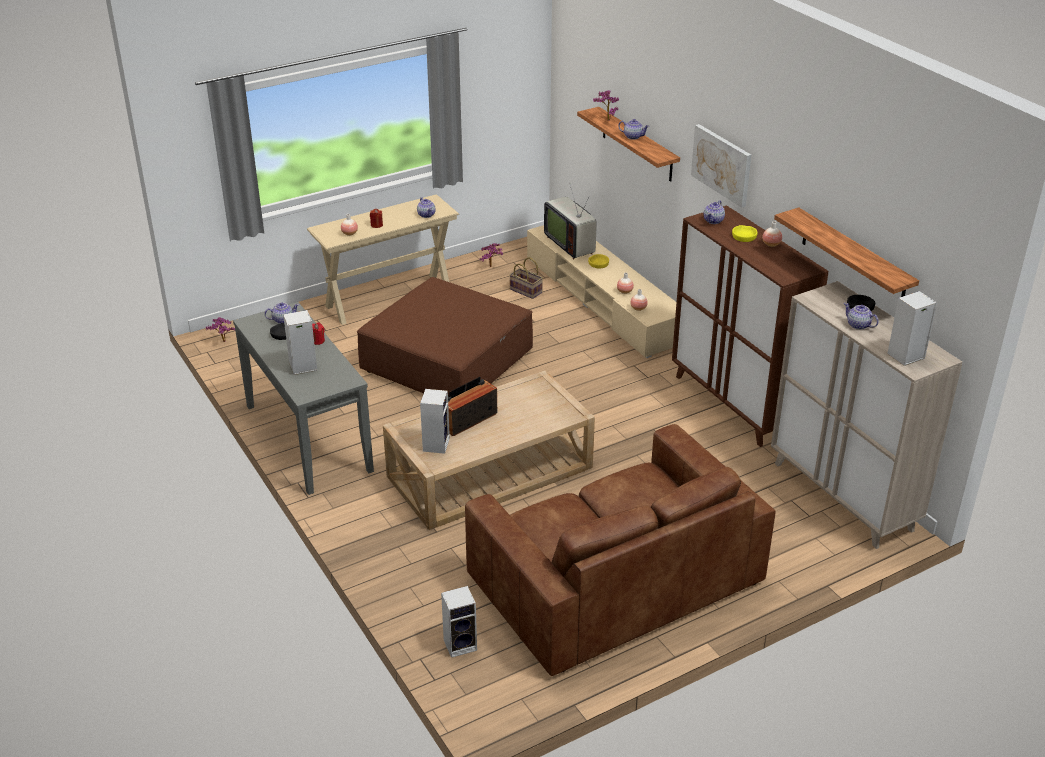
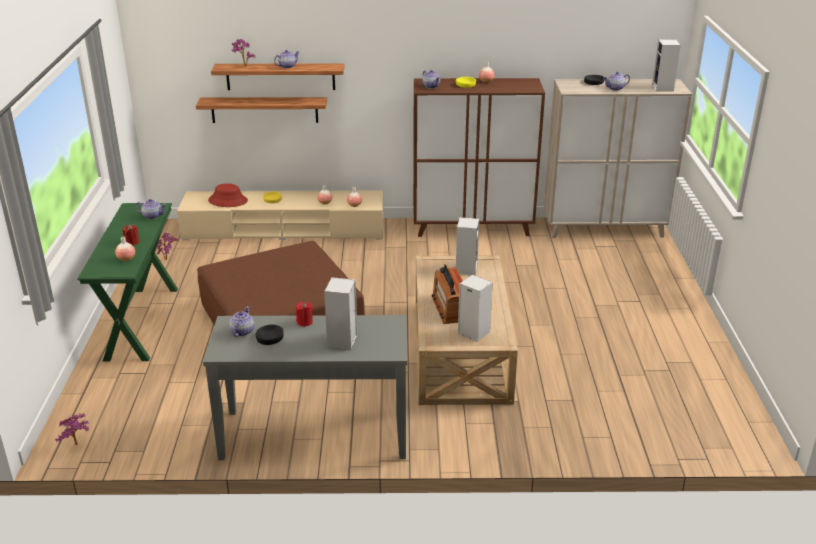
camera: 60 degrees left, 5 degrees down
beige console table [307,195,459,325] -> green console table [77,203,178,362]
speaker [441,586,477,658] -> speaker moved to [456,217,479,275]
brown sofa [465,424,776,676] -> none
basket [509,257,543,299] -> none
television [544,184,597,260] -> red hat [208,183,248,207]
picture [691,124,751,208] -> none
shelf [774,208,919,297] -> shelf moved to [196,97,327,123]

